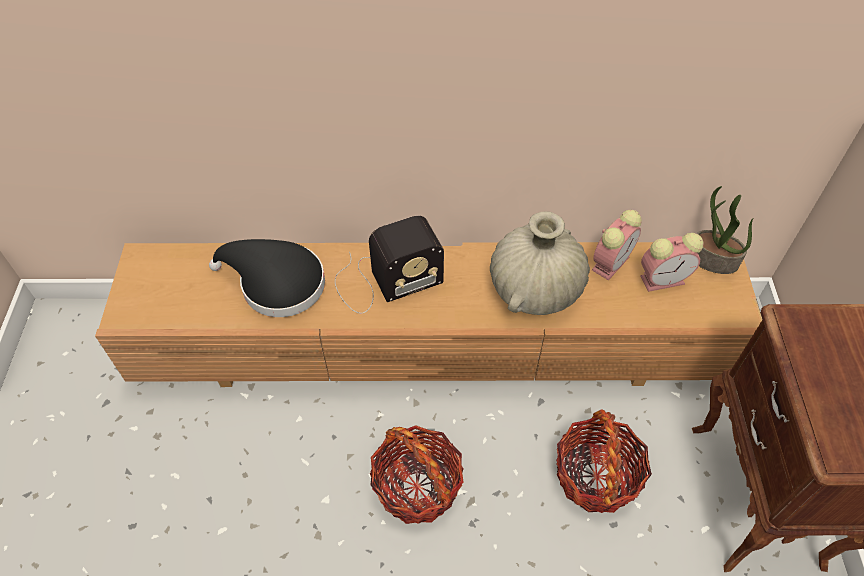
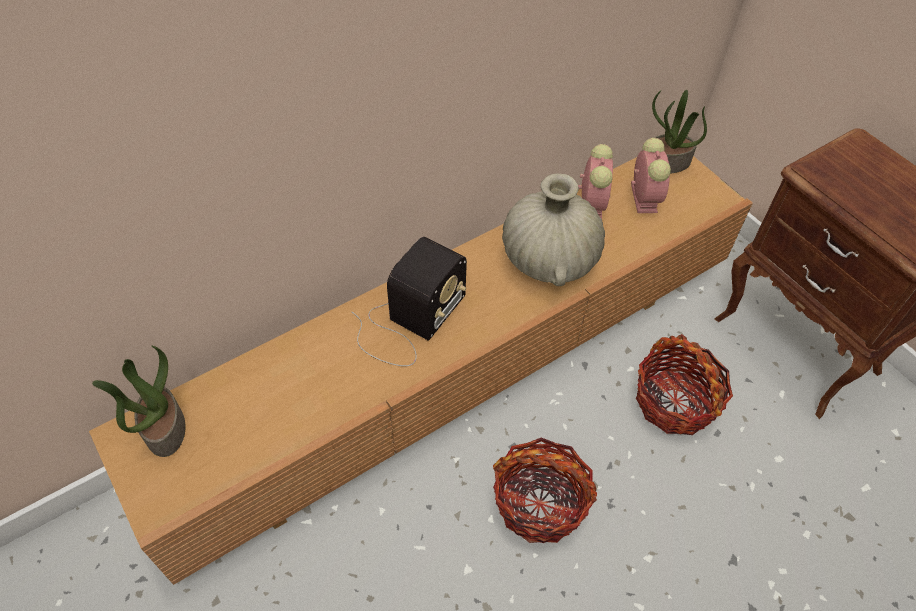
camera: 35 degrees left, 0 degrees up
black hat [209,239,325,317] -> none
alarm clock [640,233,704,292] -> alarm clock turned 45 degrees counterclockwise [631,138,671,213]
none -> potted plant [92,346,185,457]

